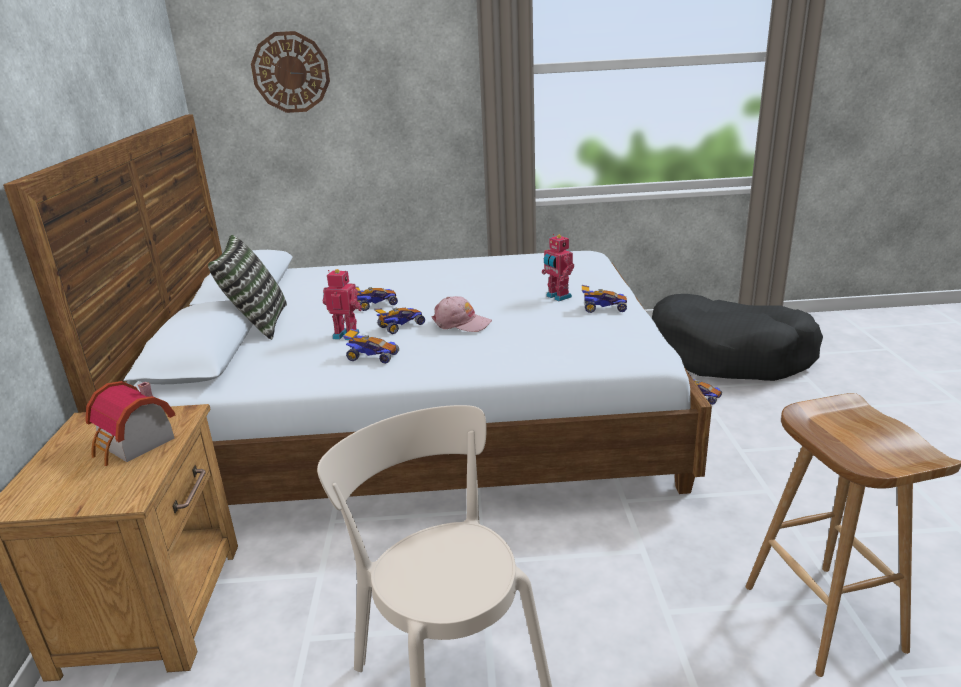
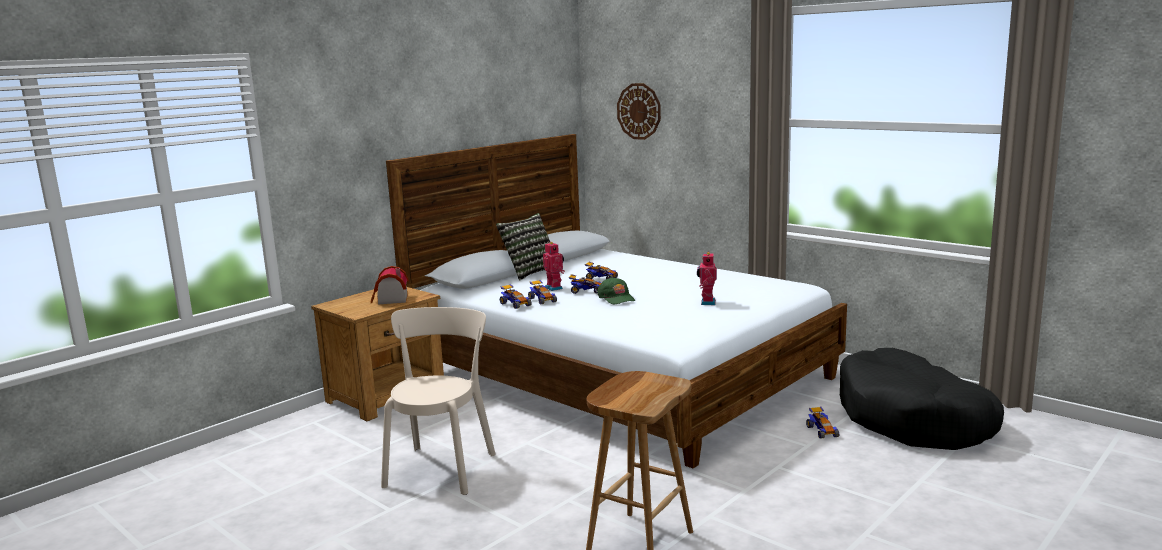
camera: 45 degrees right, 10 degrees down
pink cap [432,296,492,332] -> green cap [597,277,635,305]
toy car [582,285,627,313] -> toy car moved to [500,284,532,309]

